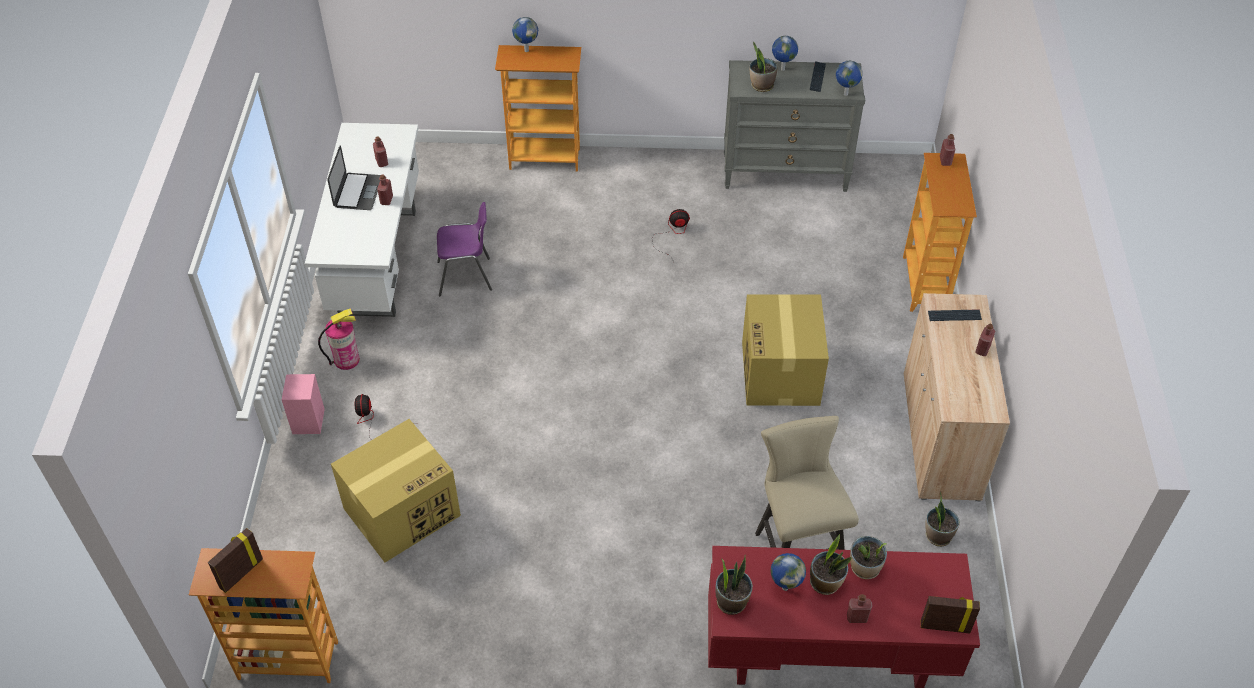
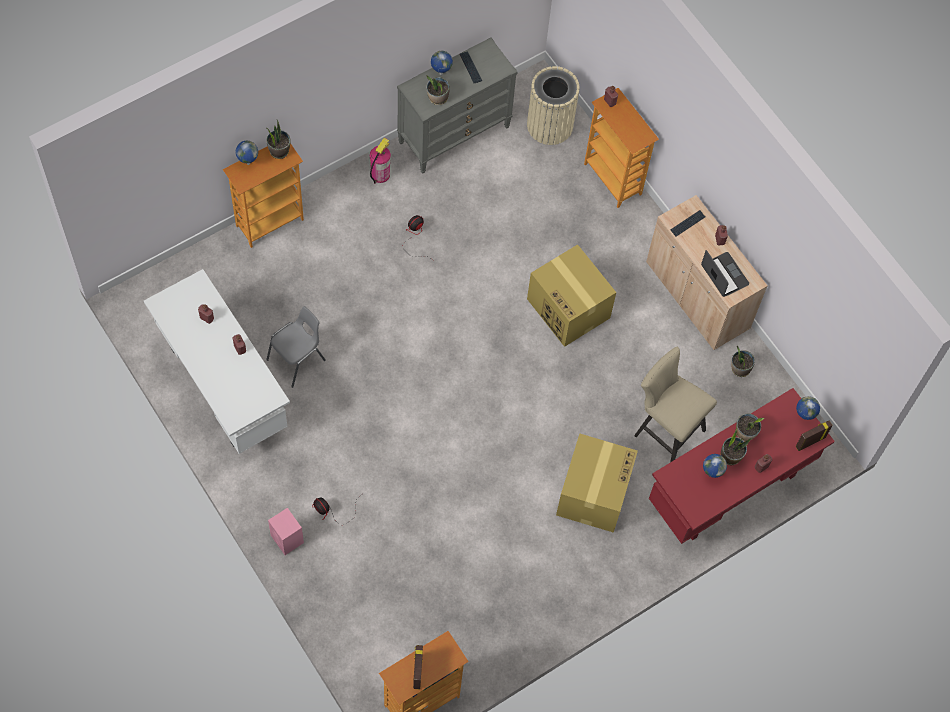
camera: 40 degrees left, 15 degrees up
fire extinguisher [318,308,360,370] -> fire extinguisher moved to [370,138,391,184]
laptop [327,145,380,210] -> laptop moved to [701,250,749,297]
cardboard box [331,419,461,562] -> cardboard box moved to [556,433,638,533]
purple chair [437,202,492,296] -> grey chair [266,306,326,388]
potted plant [715,555,753,615] -> potted plant moved to [266,120,290,159]
globe [836,61,863,96] -> globe moved to [796,396,820,420]
none -> beige trash can [527,66,580,145]

